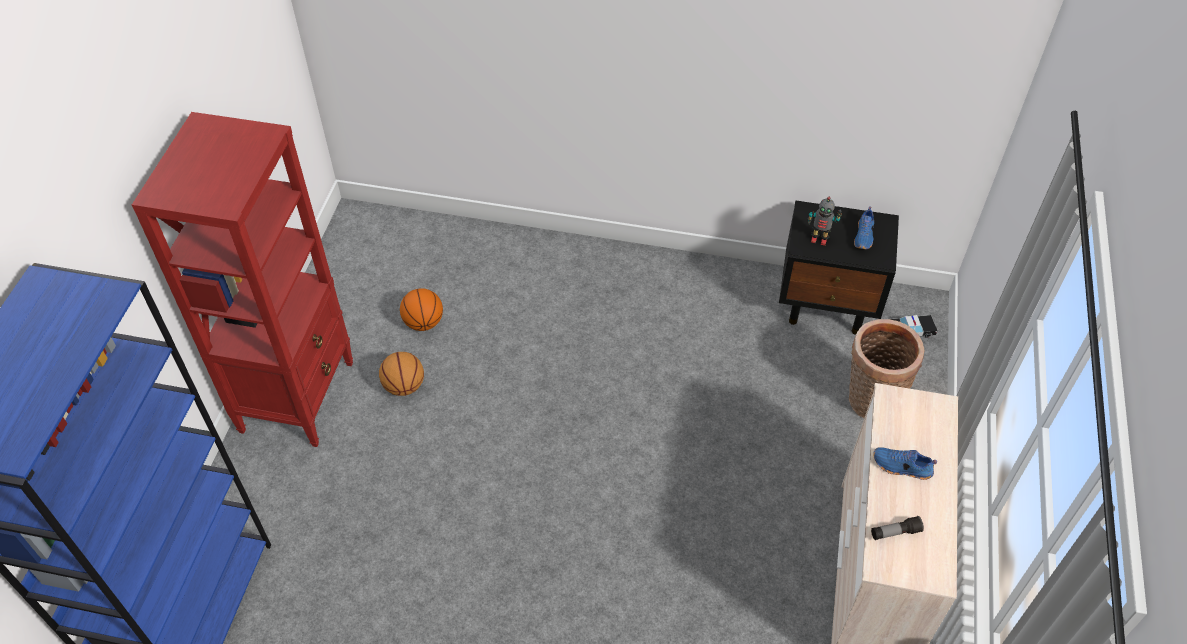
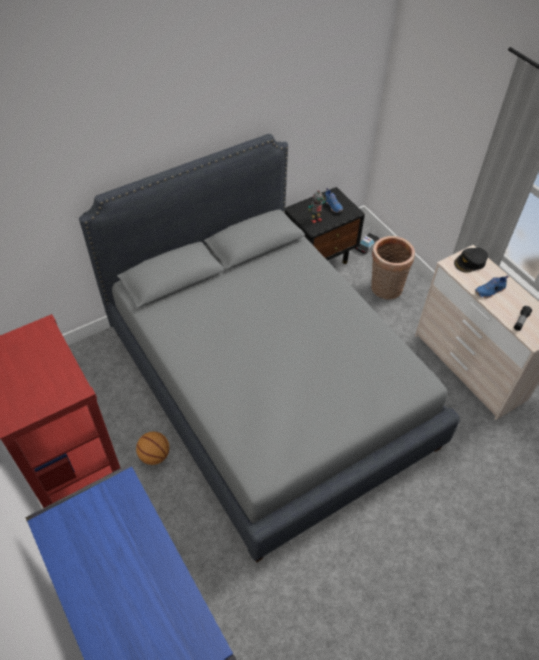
camera: 45 degrees left, 0 degrees up
basketball [400,288,443,331] -> none
none -> grey bed [79,134,460,563]
none -> black cap [454,248,488,272]

